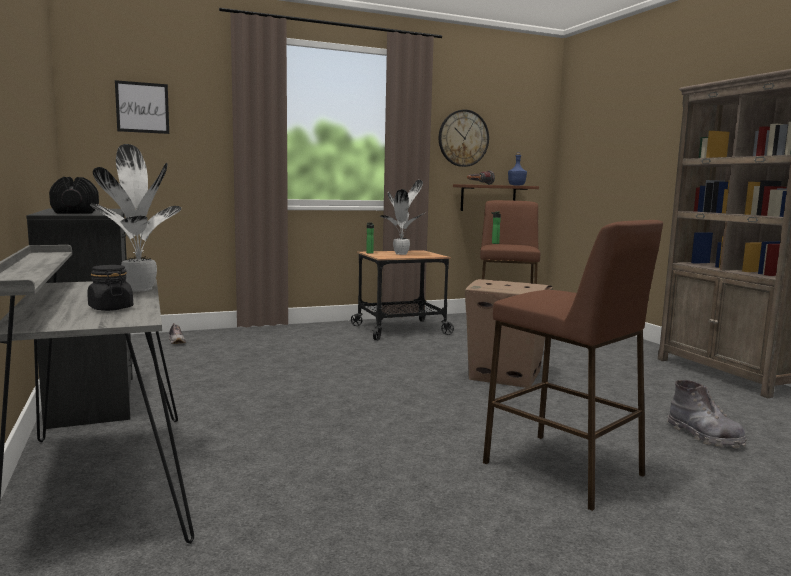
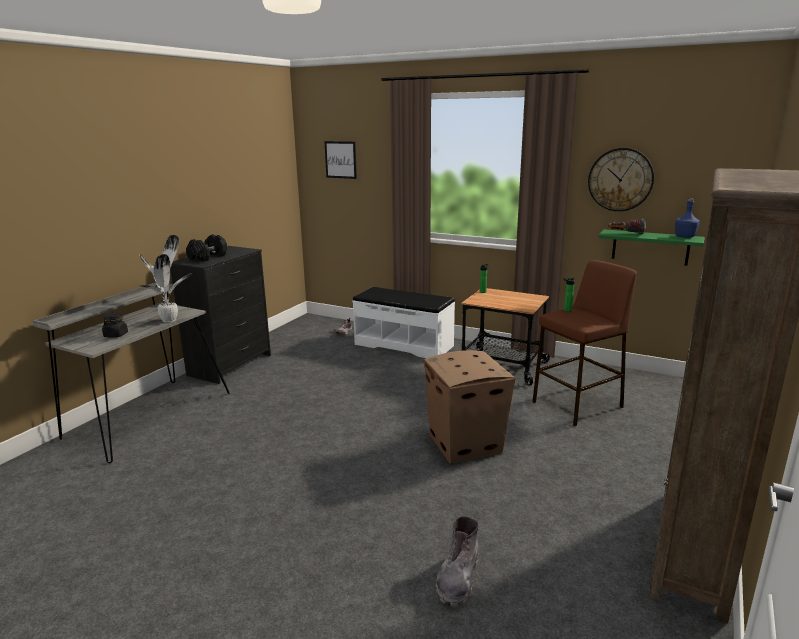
camera: 50 degrees right, 10 degrees up
potted plant [380,180,424,255] -> none
brown shelf [453,184,539,211] -> green shelf [598,229,705,266]
brown stool [483,220,663,511] -> none
none -> white bench [352,287,455,358]

